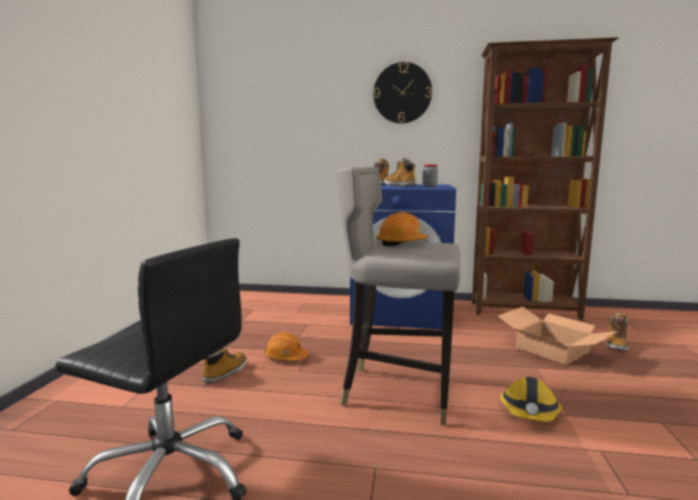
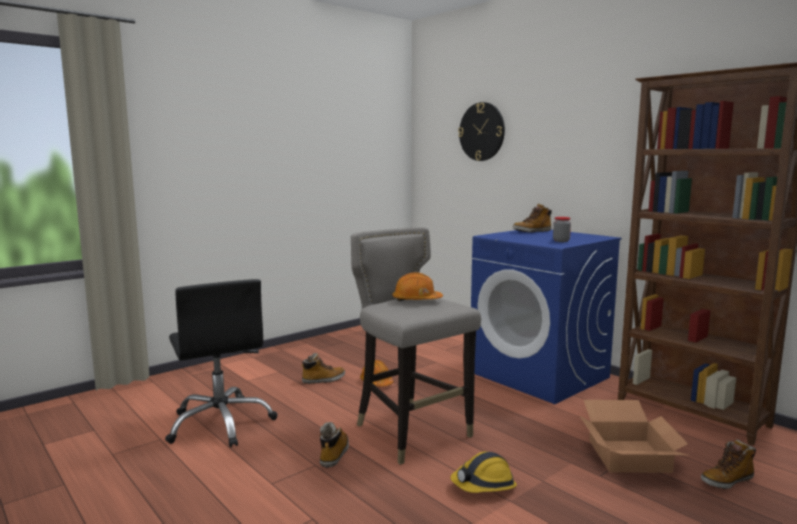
camera: 40 degrees right, 0 degrees up
wall clock [373,62,432,123] -> wall clock moved to [458,102,505,161]
boot [384,157,416,187] -> boot moved to [319,422,349,468]

